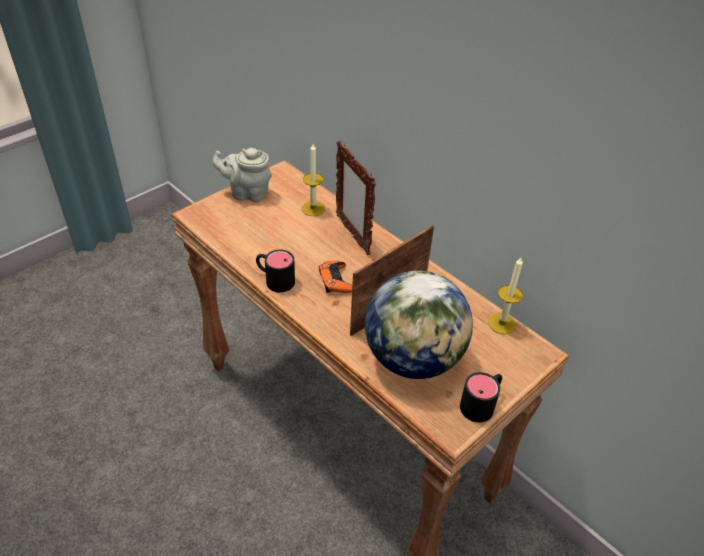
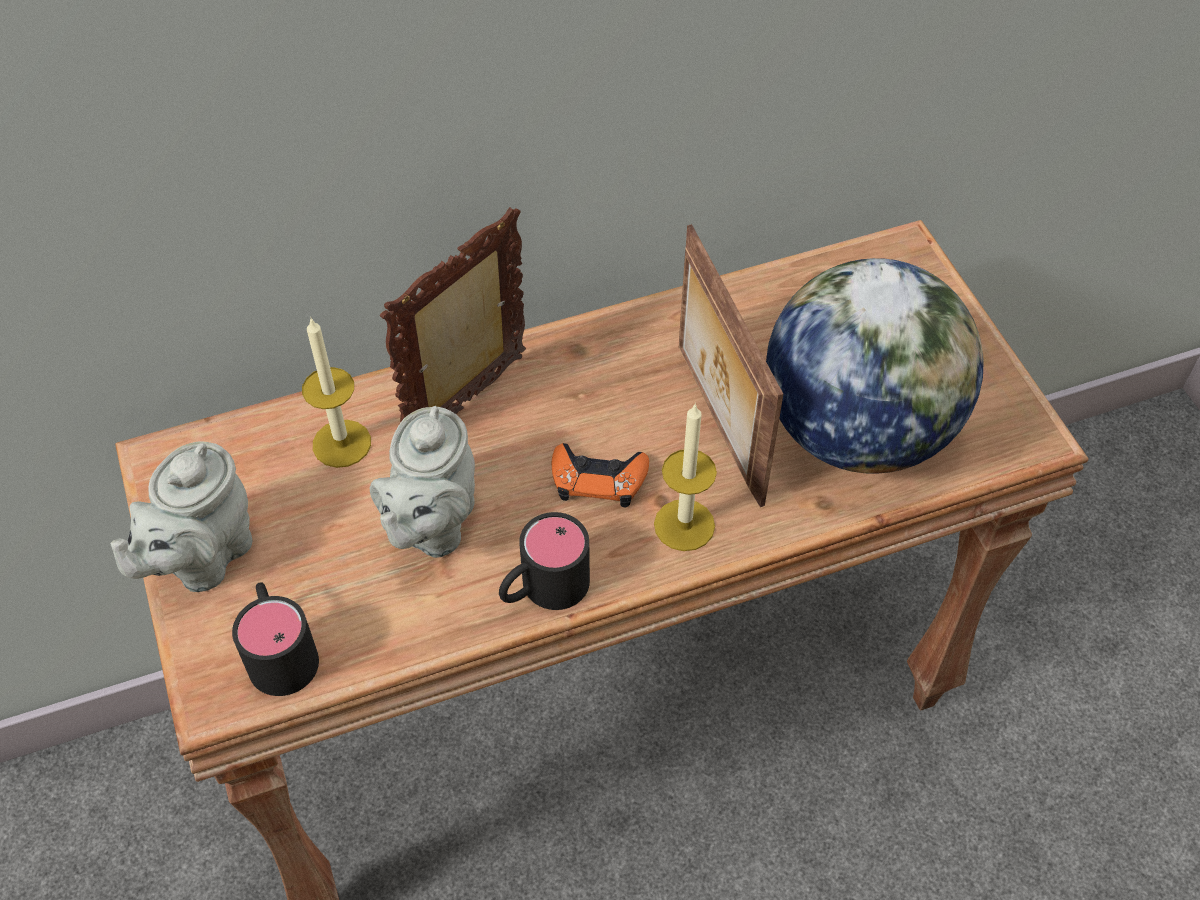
camera: 65 degrees left, 10 degrees up
picture frame [336,141,376,255] -> picture frame turned 135 degrees clockwise [380,207,526,423]
black mug [460,372,502,422] -> black mug moved to [232,582,319,696]
candle [488,258,523,334] -> candle moved to [654,403,717,551]
none -> grey teapot [370,406,475,558]

